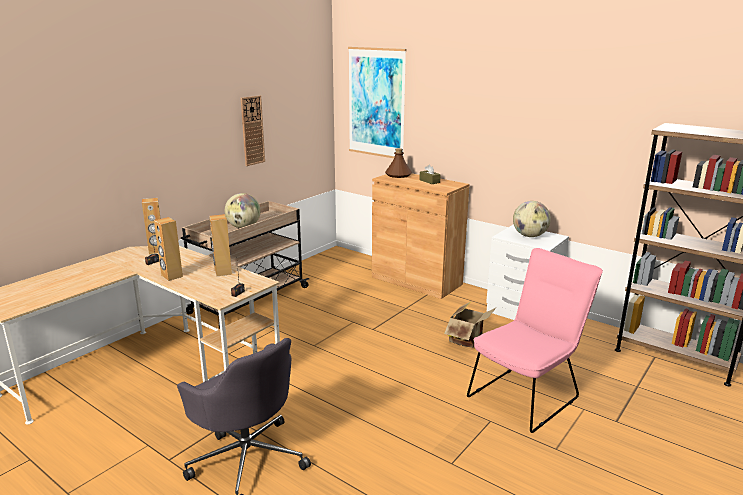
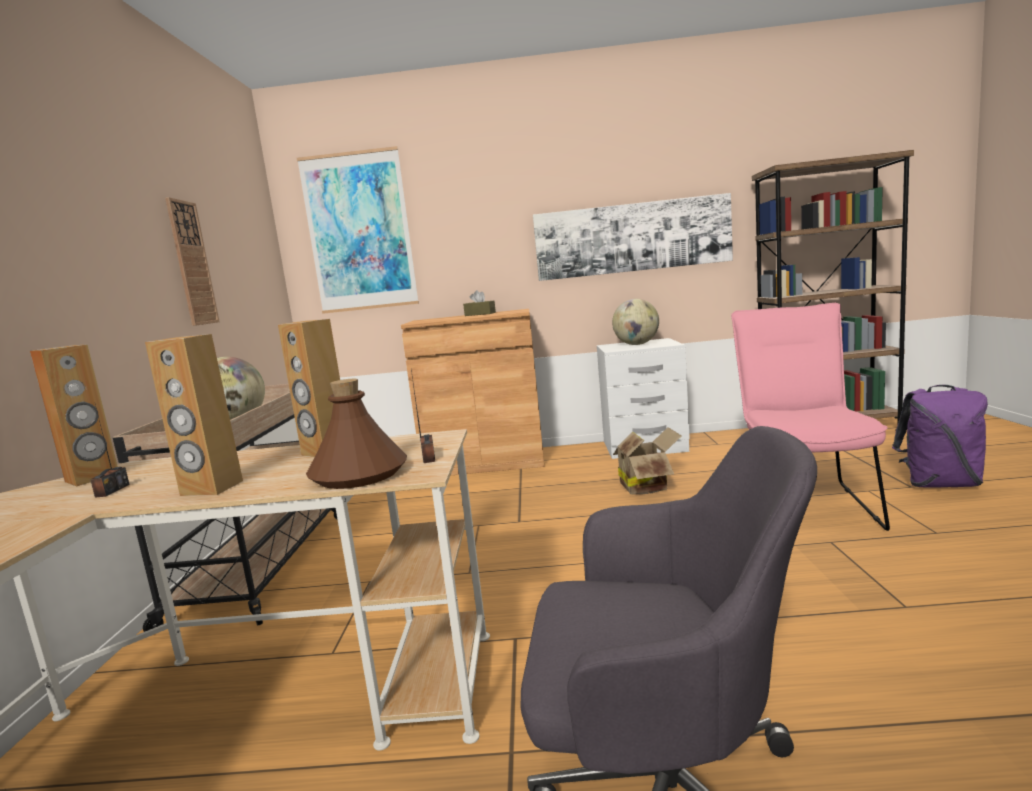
camera: 35 degrees left, 10 degrees down
brown bottle [385,148,412,178] -> brown bottle moved to [306,379,407,489]
none -> picture [533,193,733,281]
none -> purple backpack [892,385,988,488]

